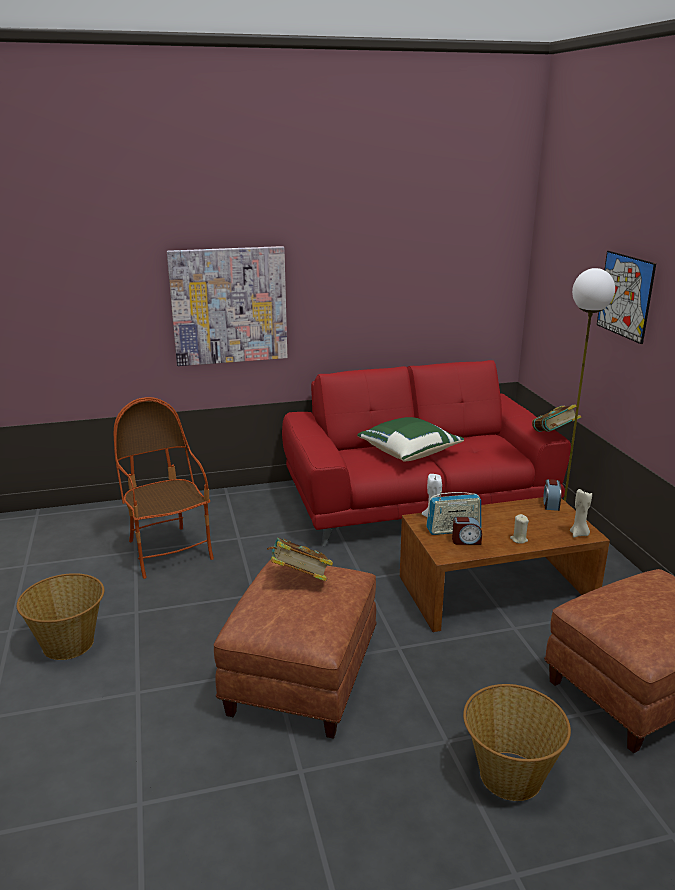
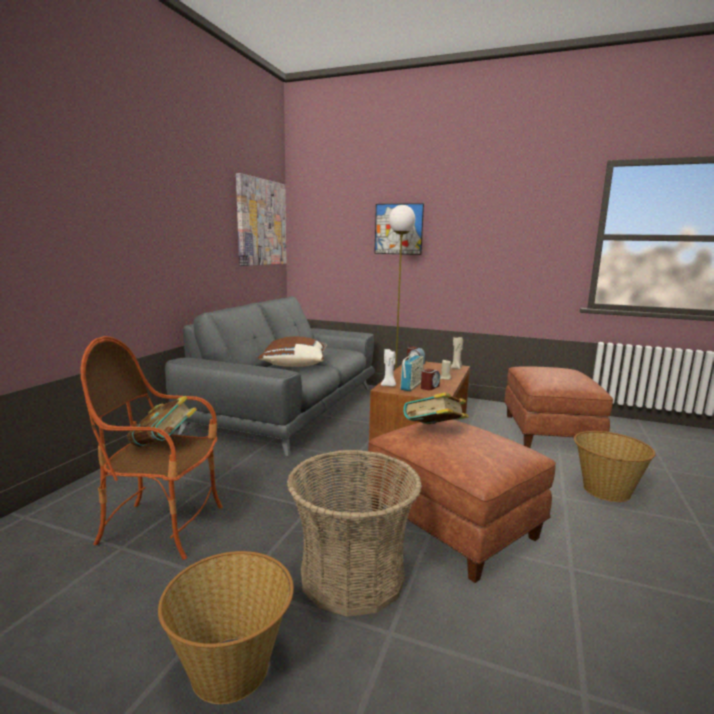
camera: 55 degrees left, 10 degrees down
picture [167,246,287,366] -> picture moved to [236,173,286,266]
red sofa [282,360,571,547] -> grey sofa [165,296,375,456]
green pillow [357,417,464,462] -> brown pillow [258,336,327,367]
book [532,404,581,432] -> book moved to [127,396,197,447]
none -> basket [287,450,422,617]

